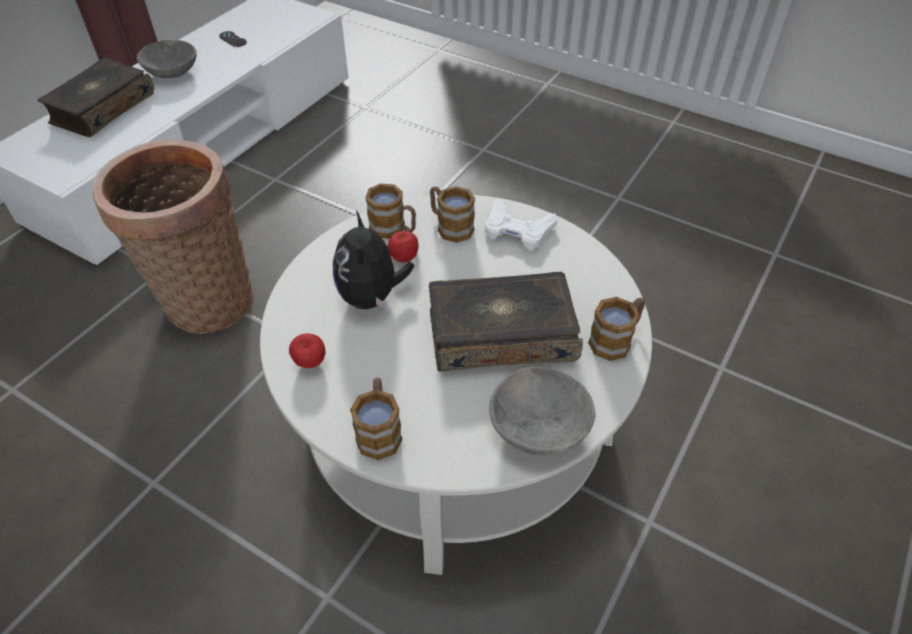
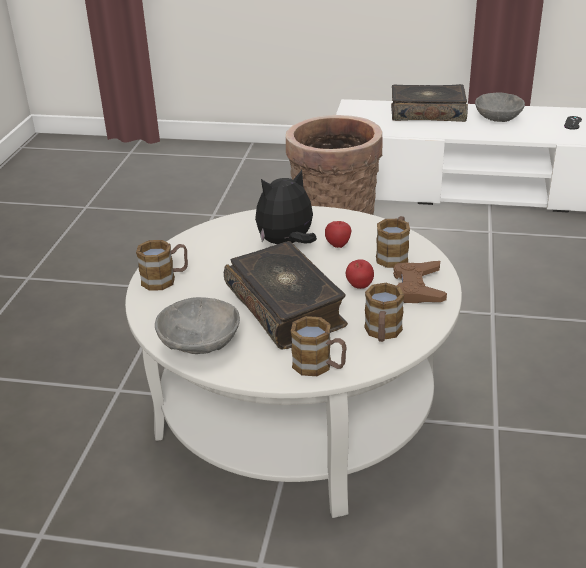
camera: 70 degrees right, 15 degrees down
apple [289,333,325,368] -> apple moved to [346,259,374,289]
mug [365,183,416,239] -> mug moved to [364,283,404,342]
white game controller [485,198,557,251] -> brown game controller [393,261,447,303]

